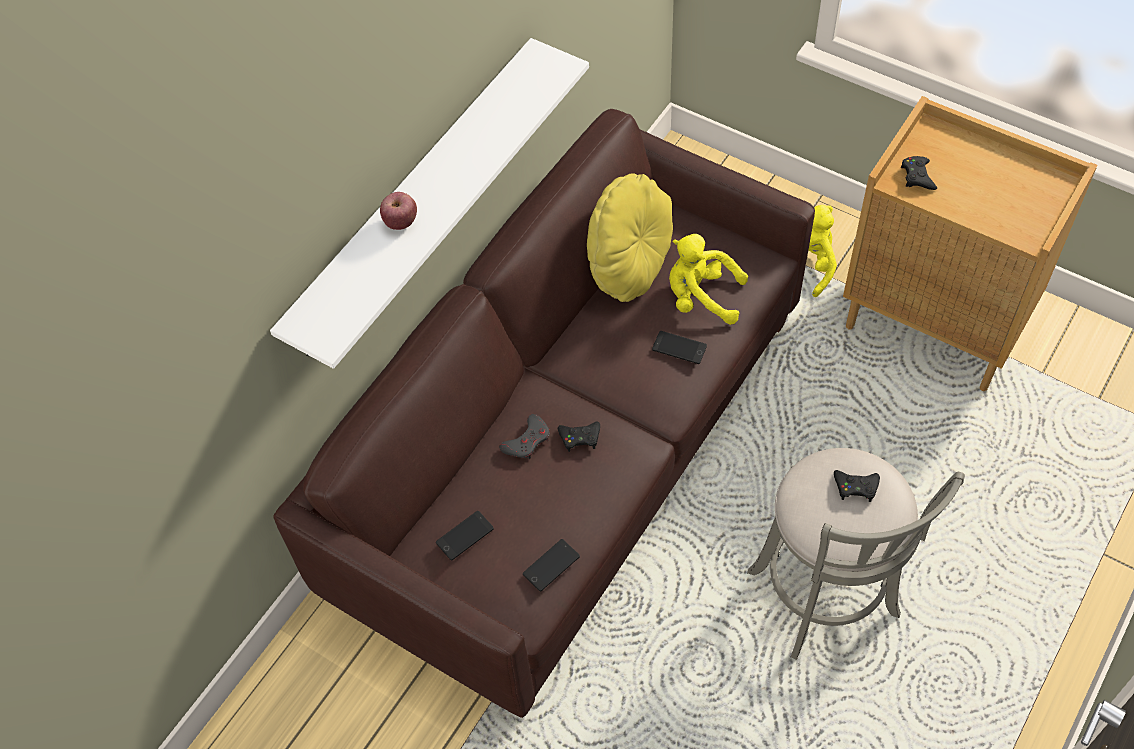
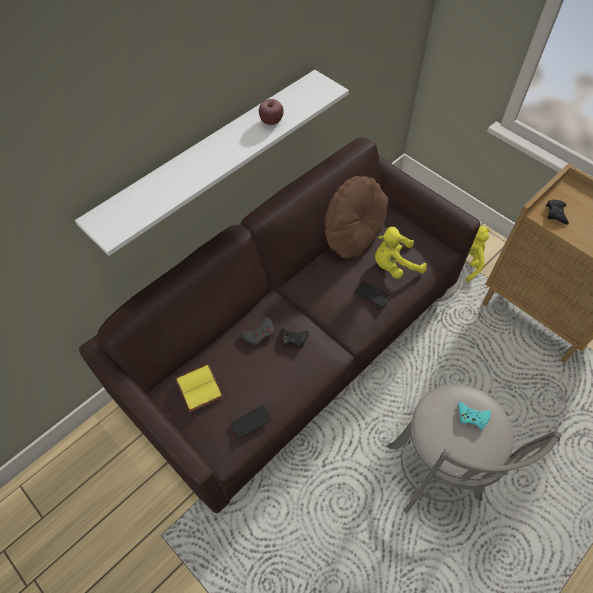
camera: 10 degrees right, 0 degrees up
apple [380,192,417,230] -> apple moved to [259,99,284,125]
phone [436,511,494,561] -> yellow book [175,364,224,412]
yellow pillow [587,173,673,302] -> brown pillow [325,176,388,258]
yellow plush toy [669,234,748,325] -> yellow plush toy turned 45 degrees counterclockwise [375,227,427,279]
black game controller [834,470,880,502] -> turquoise game controller [458,402,491,431]

